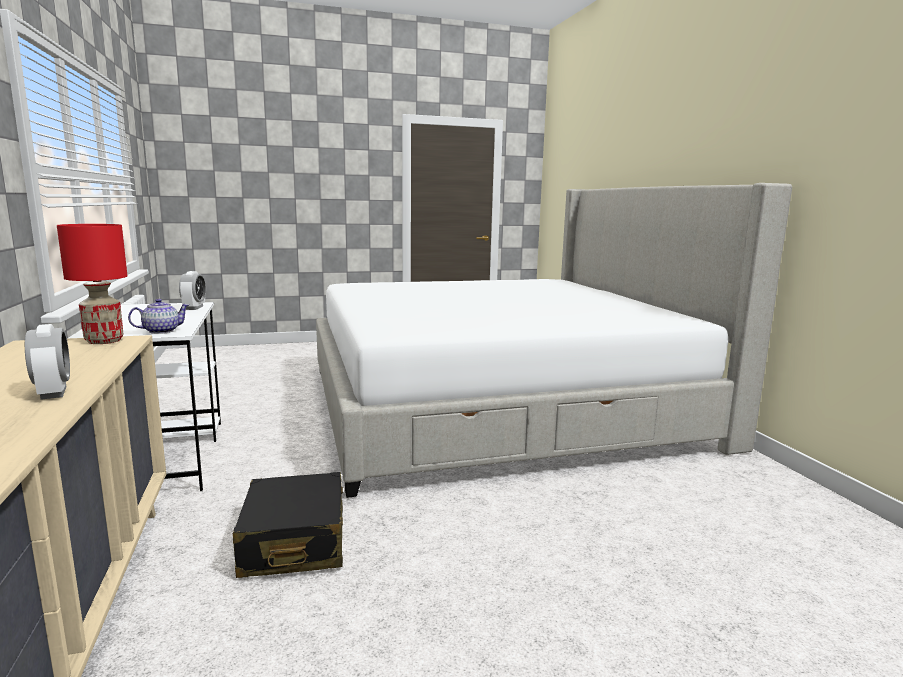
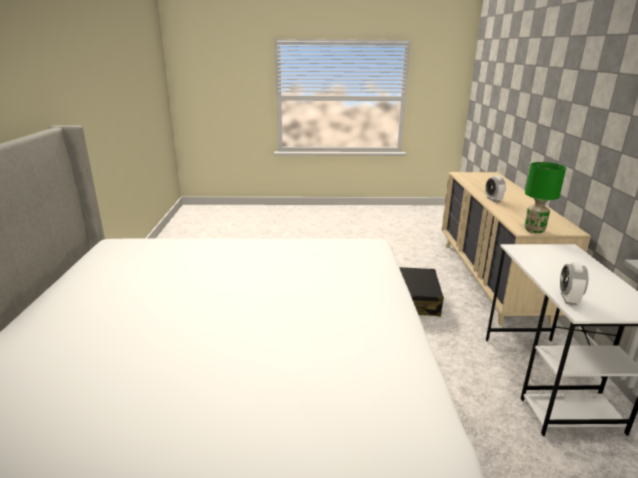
camera: 165 degrees left, 10 degrees up
red table lamp [57,224,127,344] -> green table lamp [524,162,566,233]
teapot [128,299,189,334] -> none

